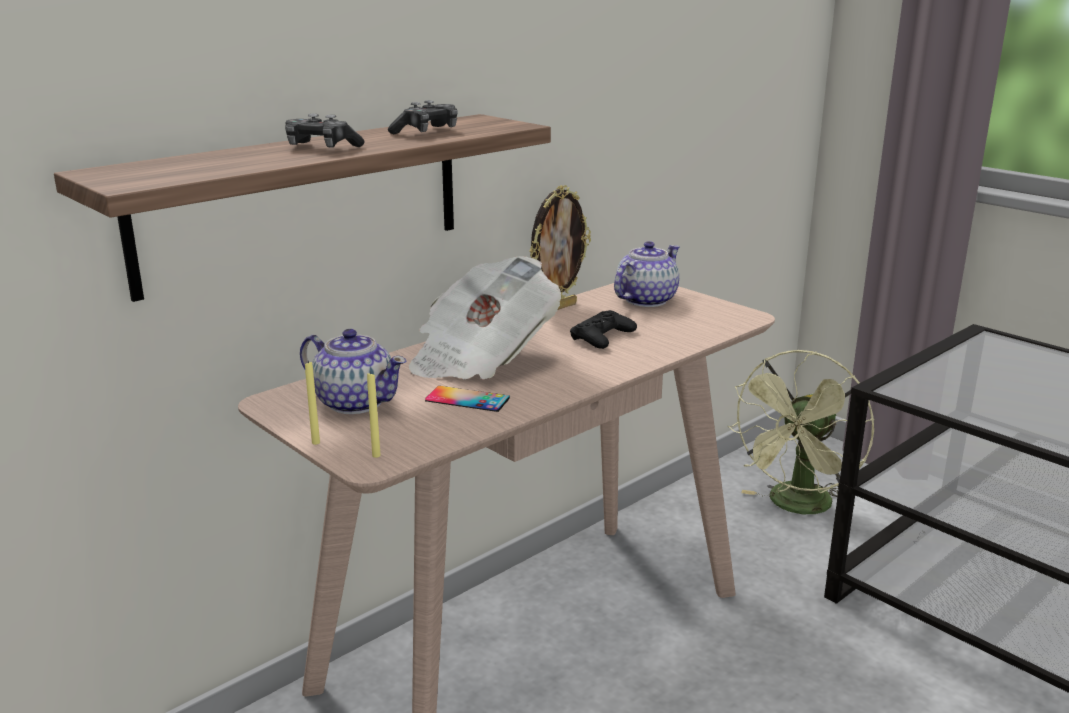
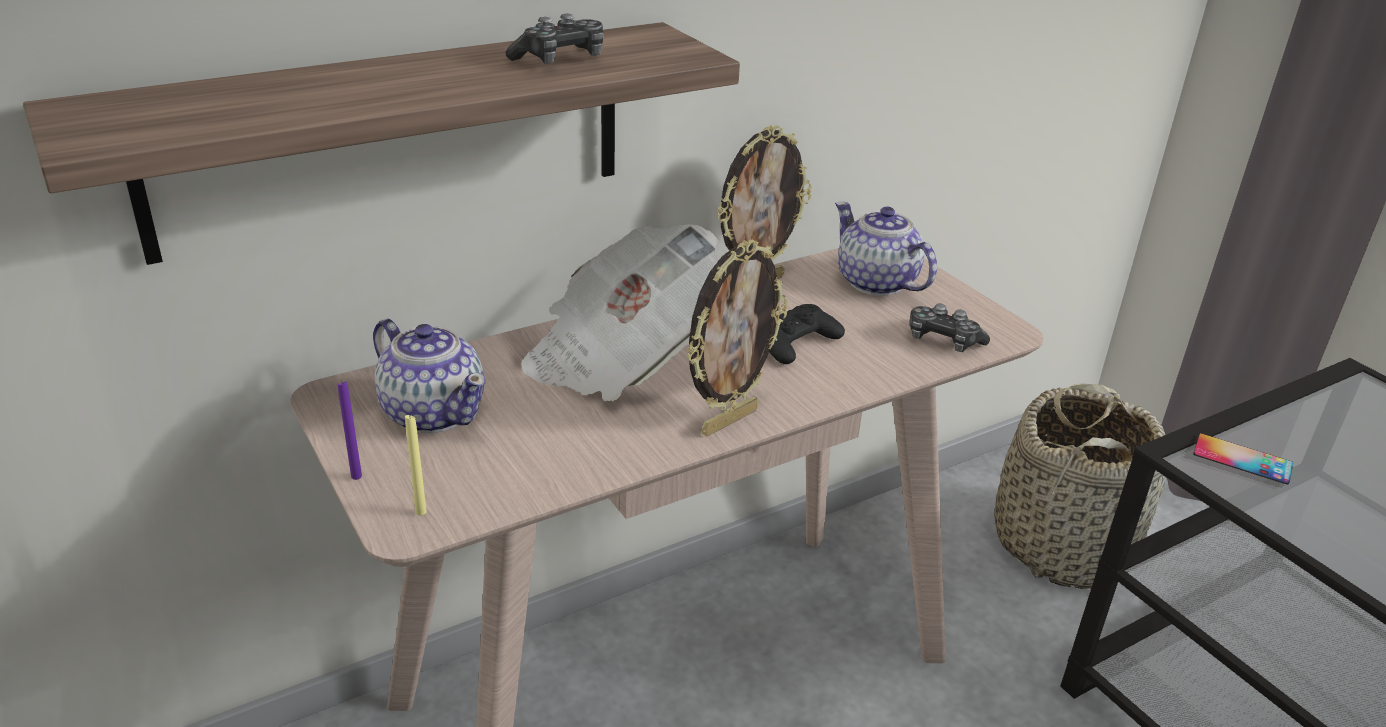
camera: 10 degrees right, 10 degrees up
game controller [285,113,365,147] -> game controller moved to [909,304,990,352]
yellow candle [305,361,320,445] -> purple candle [338,380,362,480]
phone [425,386,510,412] -> phone moved to [1193,433,1293,485]
teapot [614,241,680,307] -> teapot turned 90 degrees counterclockwise [835,202,937,296]
green fan [728,350,875,514] -> basket [994,384,1166,590]
none -> picture frame [687,240,787,437]

